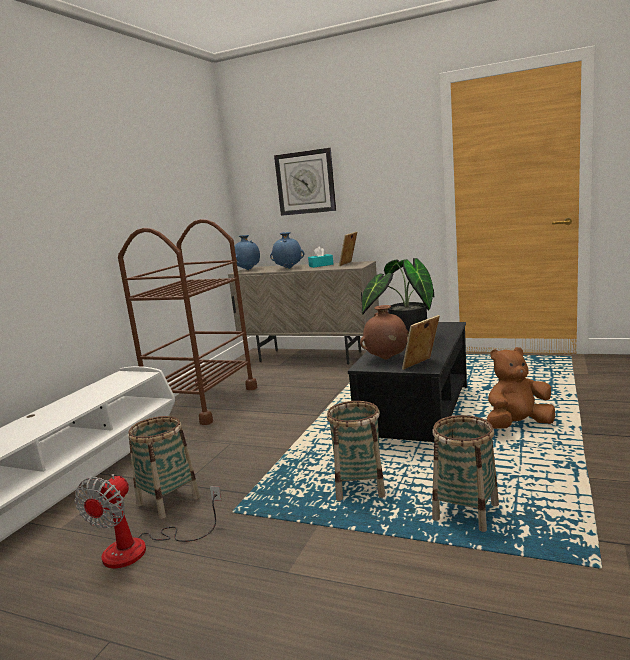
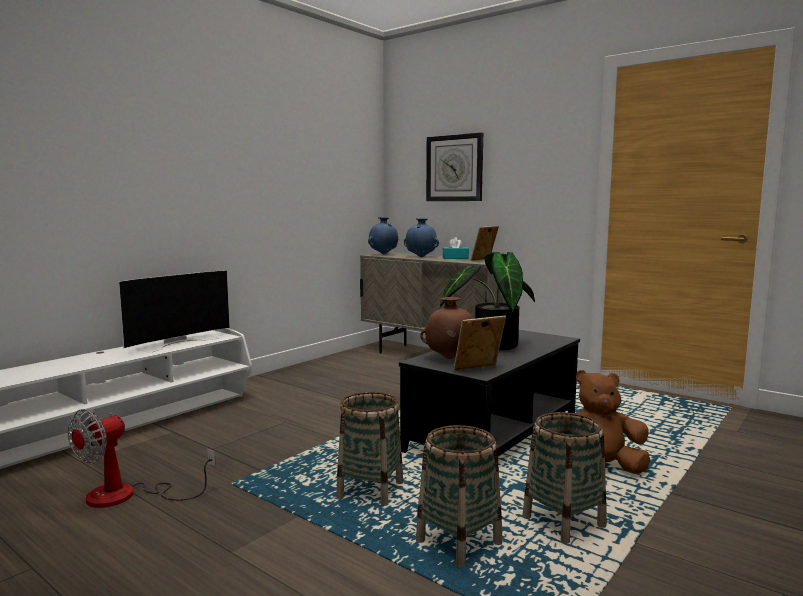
camera: 15 degrees right, 5 degrees down
brown cart [118,219,257,425] -> none
basket [128,416,200,519] -> basket moved to [522,412,606,544]
none -> television [118,270,230,353]

